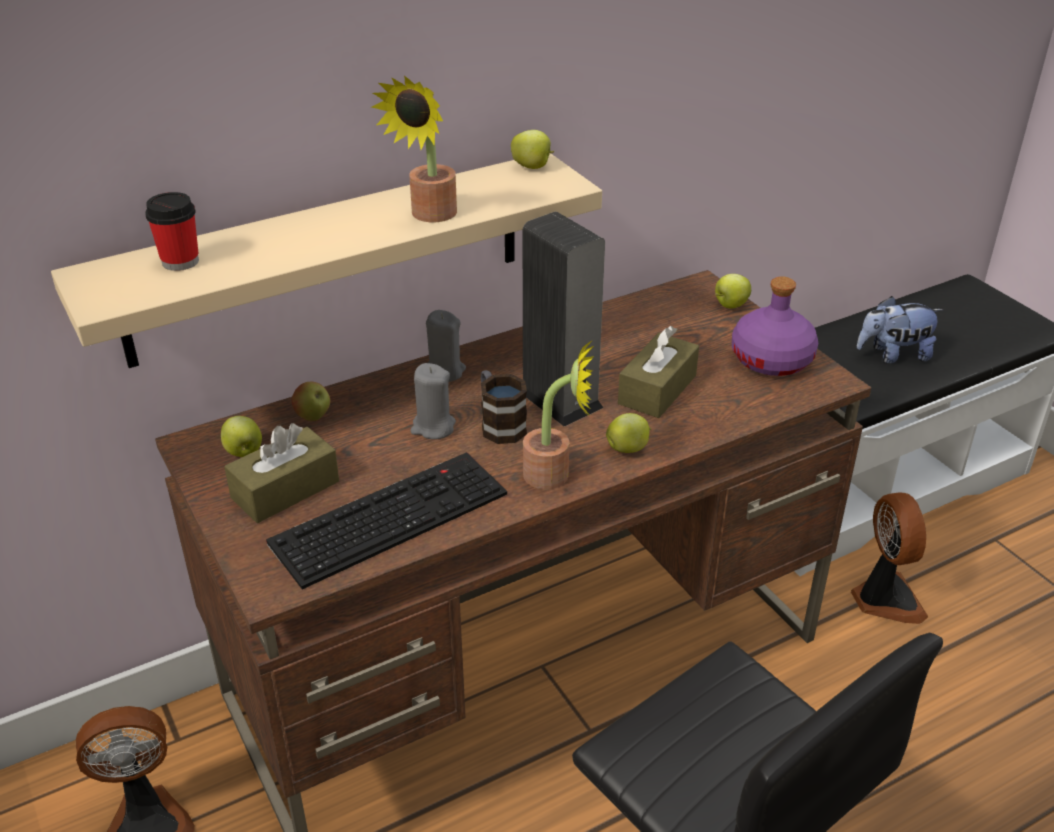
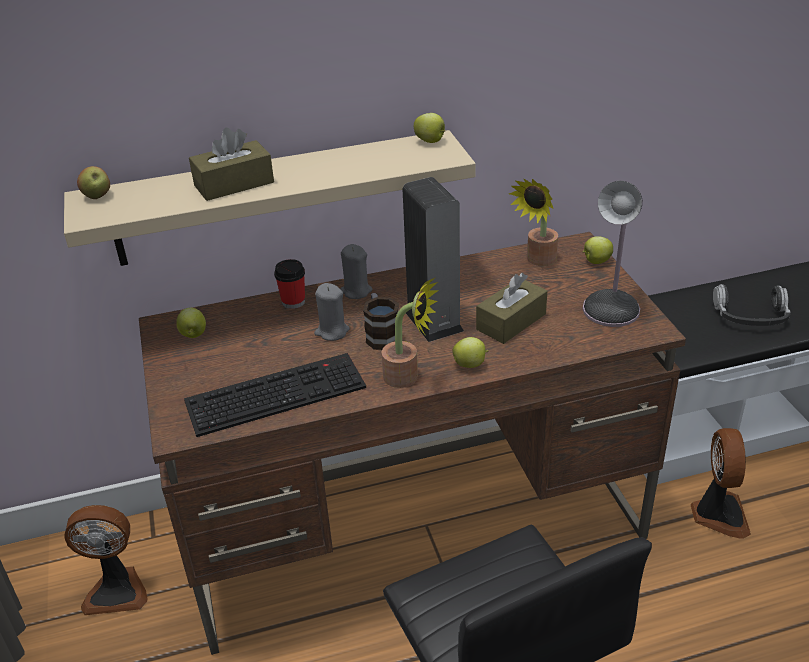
camera: 15 degrees right, 0 degrees up
cup [145,192,199,271] -> cup moved to [274,259,305,309]
brown tissue box [224,423,339,523] -> brown tissue box moved to [189,128,274,201]
apple [292,382,330,421] -> apple moved to [77,166,110,199]
potted plant [371,76,457,223] -> potted plant moved to [509,179,558,266]
purple bottle [732,276,818,376] -> table lamp [583,181,642,327]
plush toy [857,296,943,363] -> headphones [713,284,791,326]

